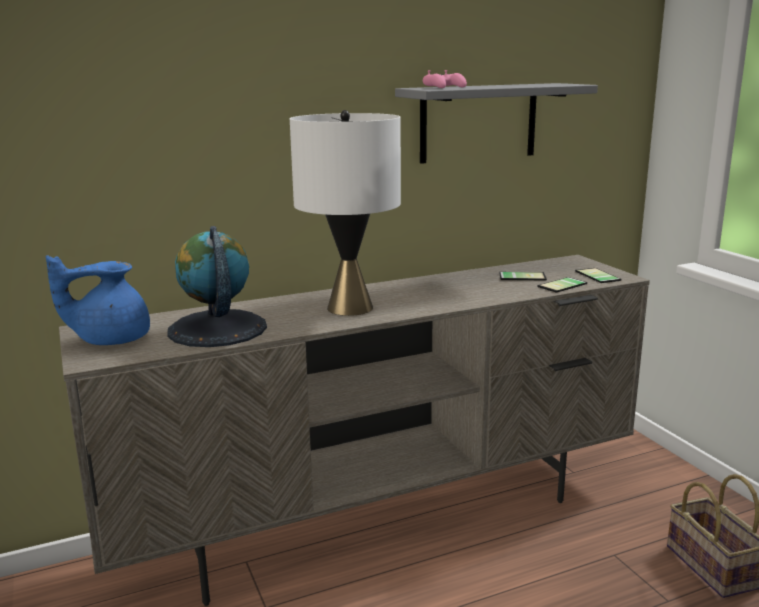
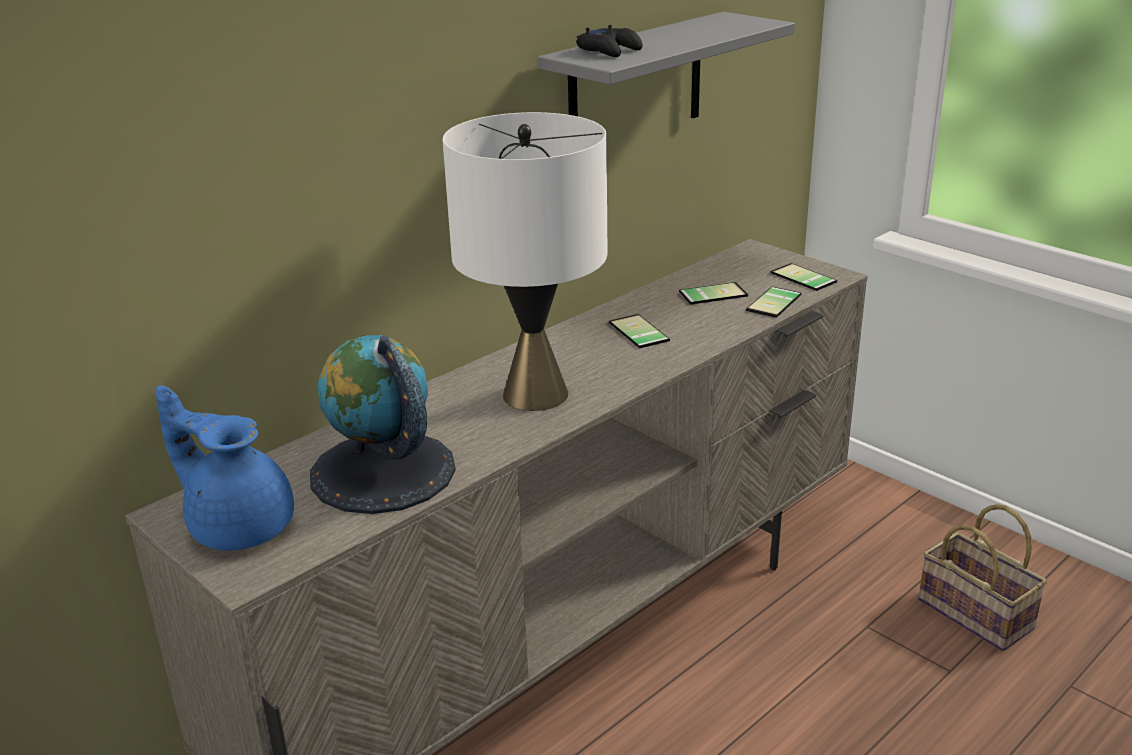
camera: 20 degrees left, 10 degrees up
blue teapot [46,255,150,345] -> blue teapot turned 75 degrees clockwise [155,385,294,551]
pink game controller [423,70,467,88] -> black game controller [576,25,643,57]
none -> phone [609,314,670,348]

